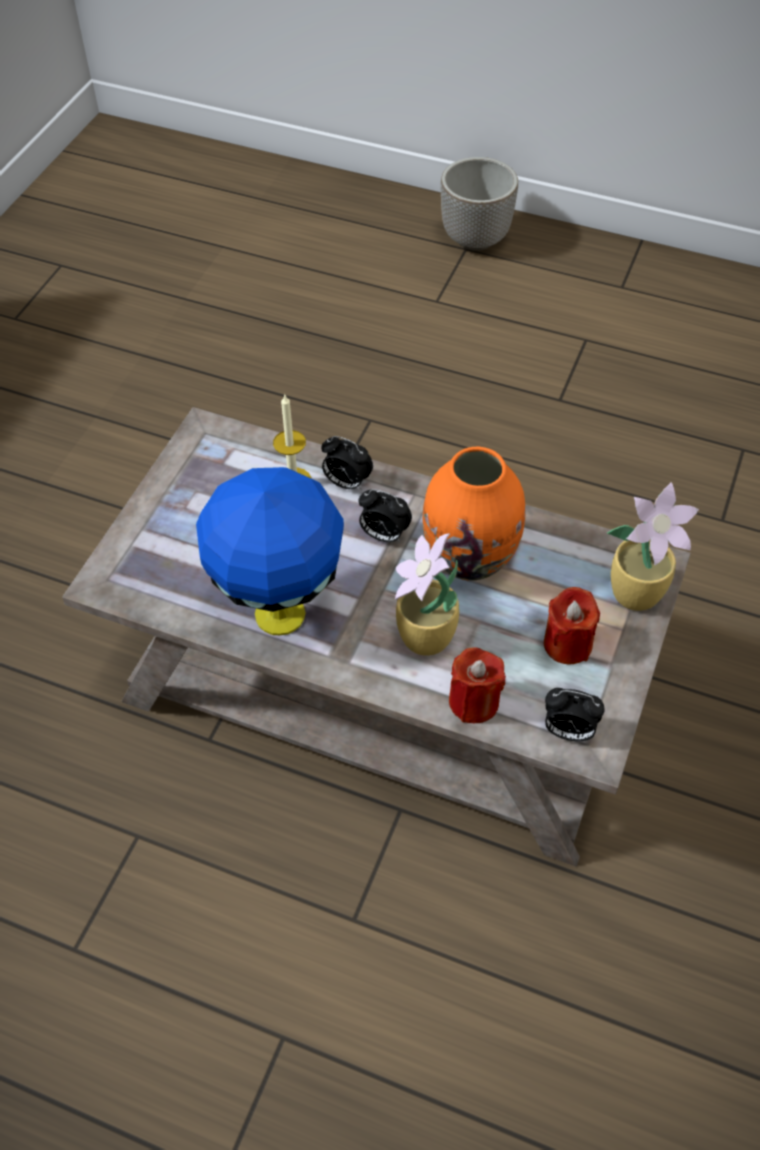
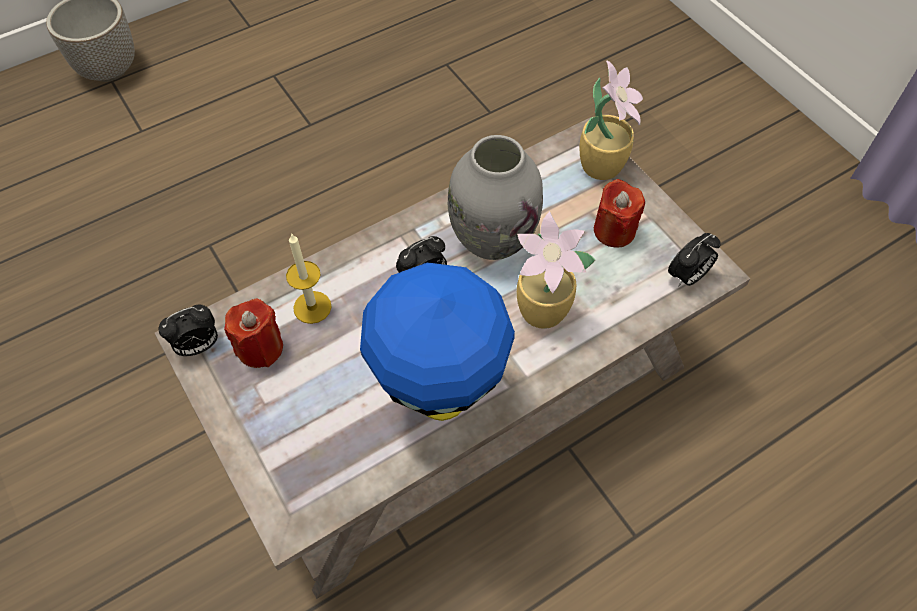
camera: 55 degrees left, 5 degrees up
alarm clock [321,436,373,490] -> alarm clock moved to [159,304,218,356]
orange vase [422,447,525,581] -> grey vase [448,135,543,260]
red candle [449,647,506,723] -> red candle moved to [224,298,283,368]

